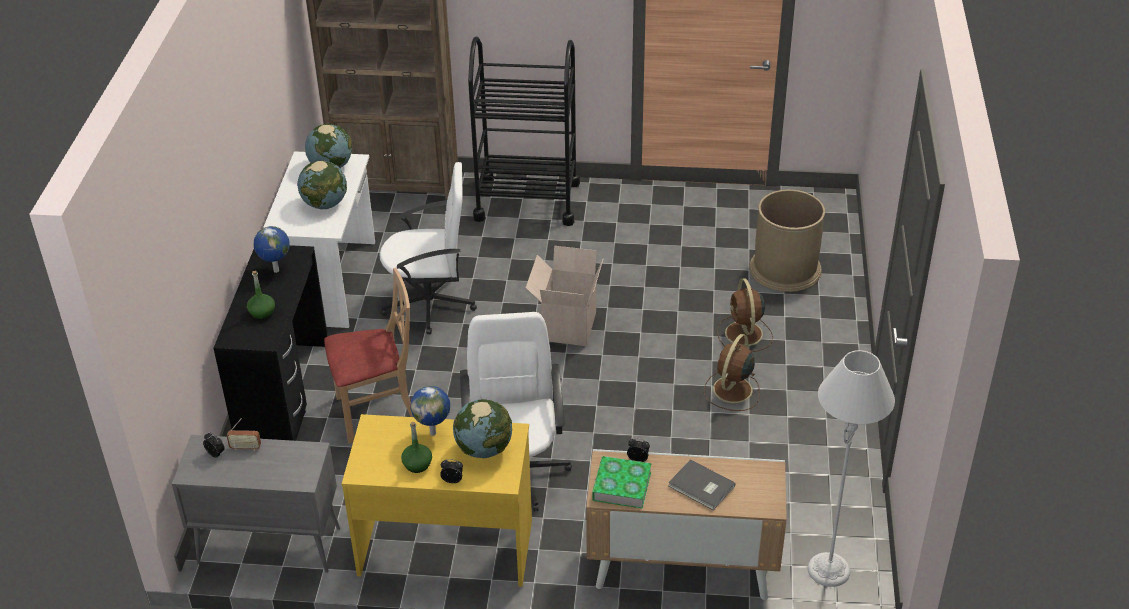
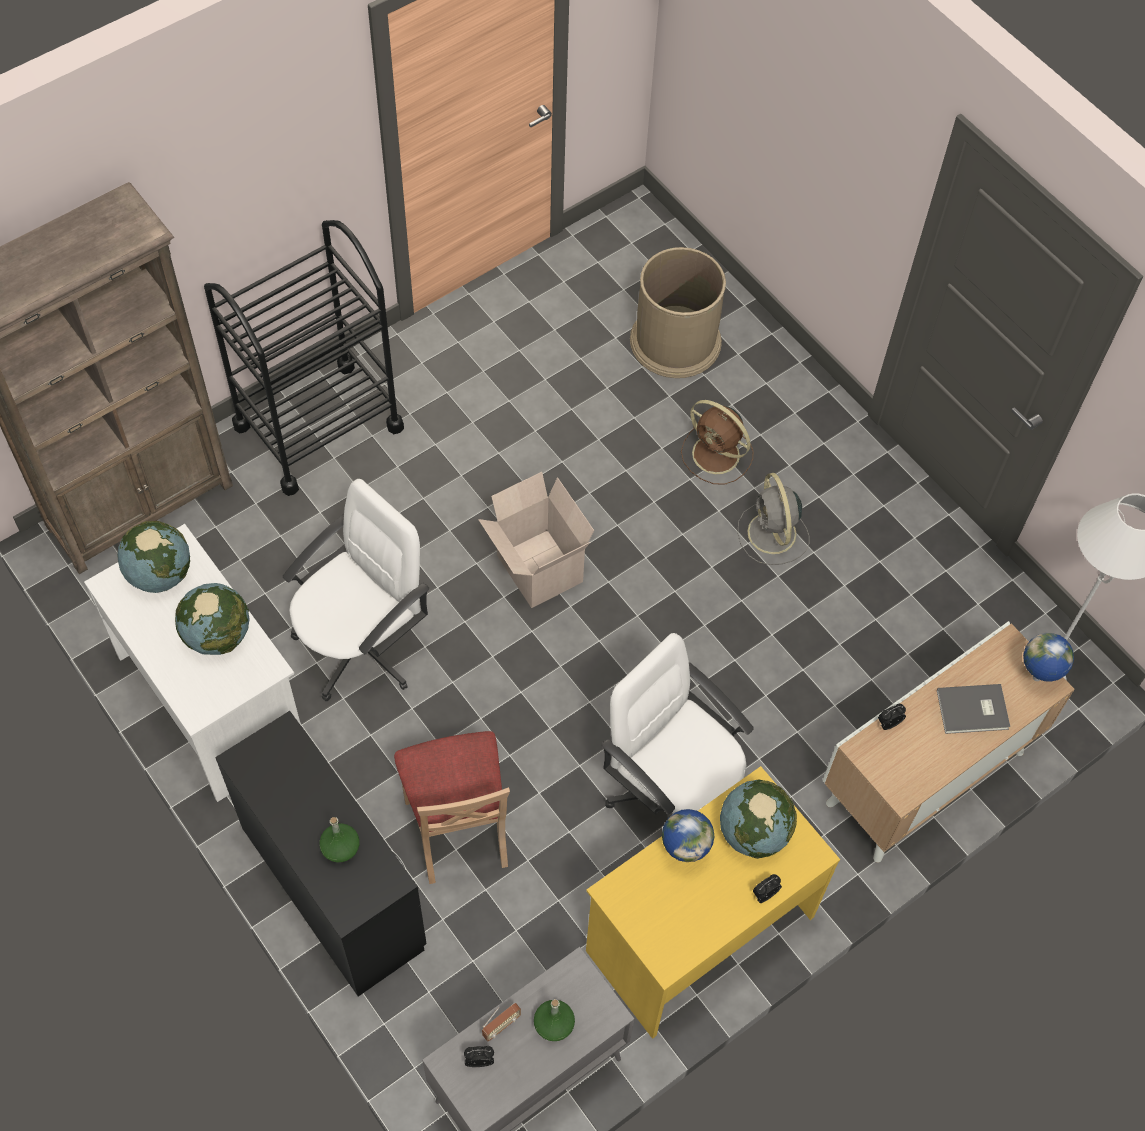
camera: 45 degrees left, 20 degrees up
globe [254,226,290,273] -> globe moved to [1023,633,1074,682]
beige chair [324,268,413,443] -> beige chair turned 135 degrees clockwise [394,731,510,884]
green bottle [401,422,432,473] -> green bottle moved to [534,999,575,1041]
book [592,456,652,509] -> none
brown fan [704,334,760,411] -> grey fan [737,473,810,565]

